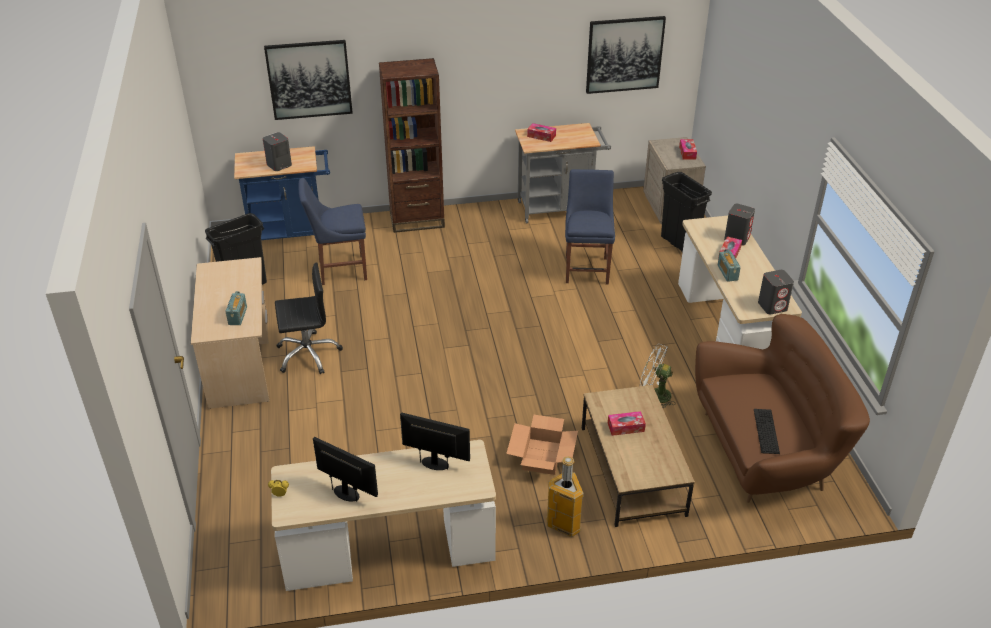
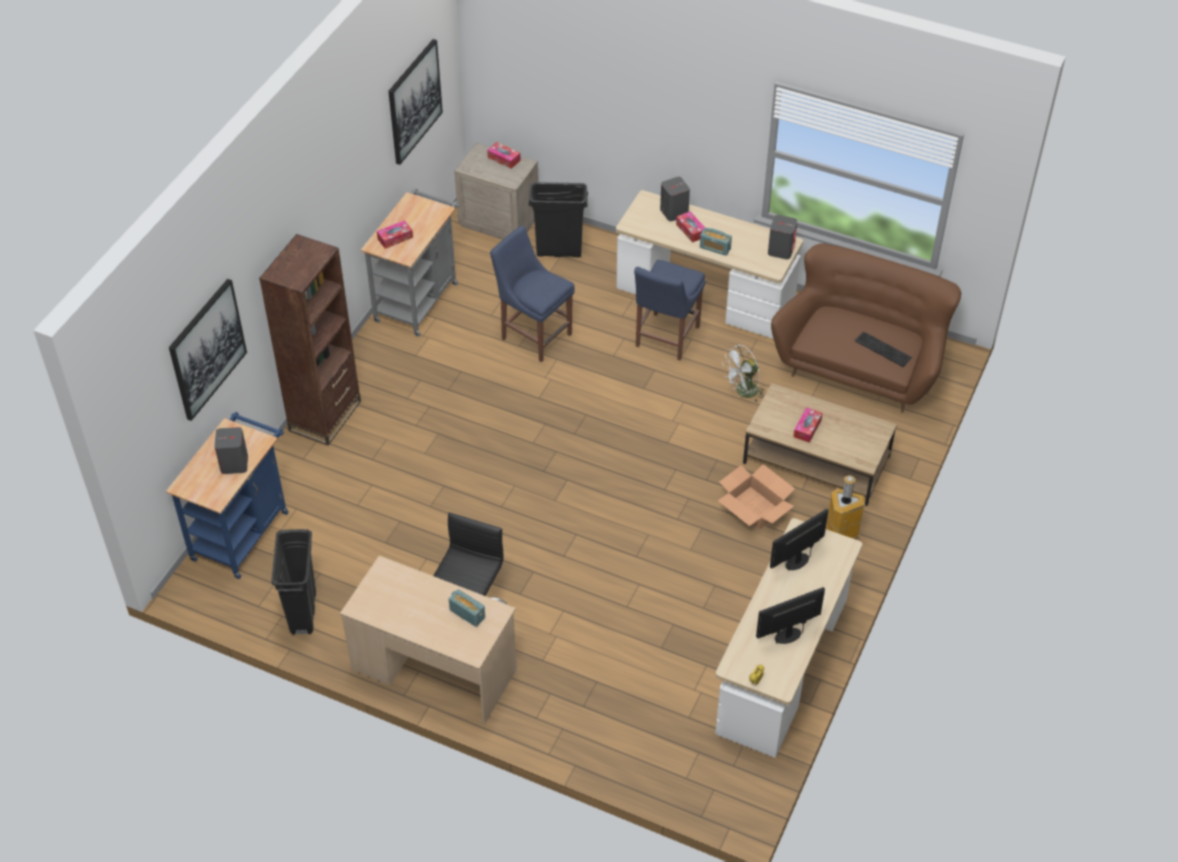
camera: 55 degrees left, 10 degrees up
blue chair [299,178,367,285] -> blue chair moved to [634,260,706,360]

